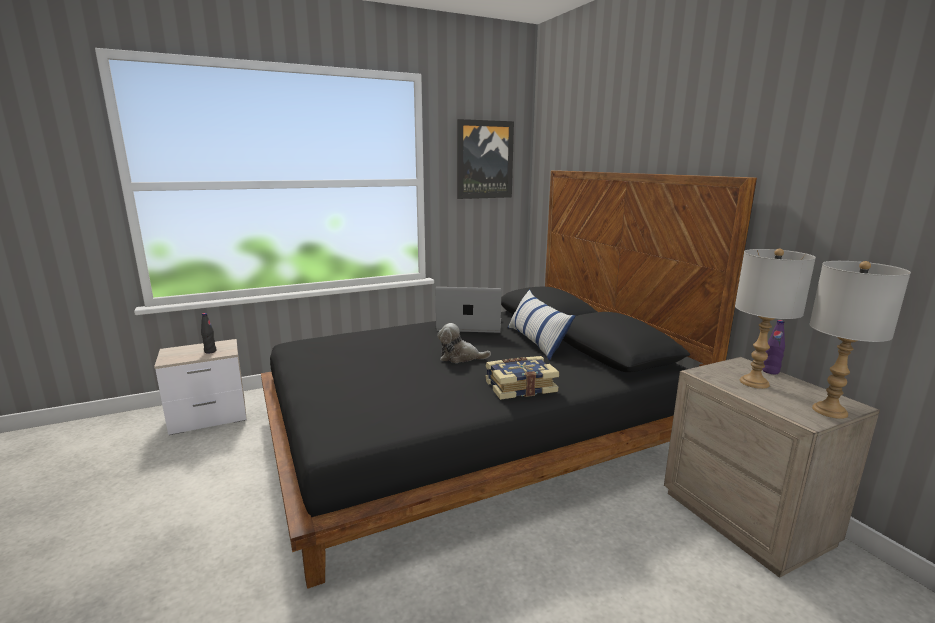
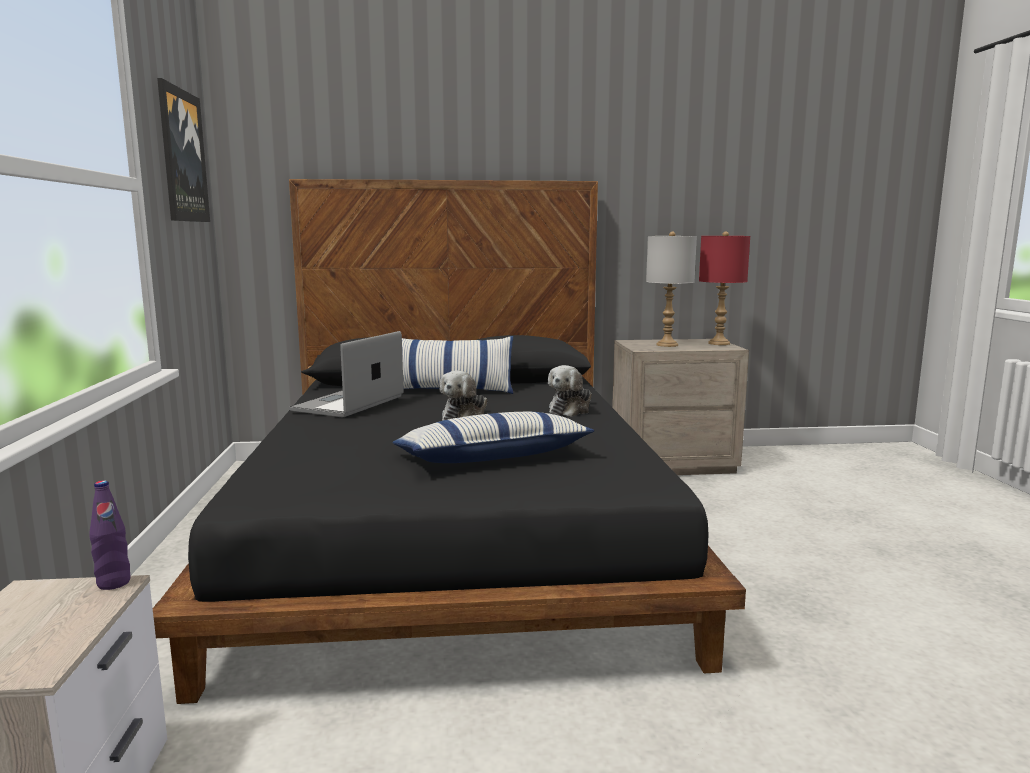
camera: 70 degrees left, 5 degrees down
black bottle [201,313,217,354] -> none
book [486,356,559,400] -> plush toy [548,365,592,417]
purple bottle [762,320,785,374] -> purple bottle moved to [89,480,131,590]
grey table lamp [809,261,911,419] -> red table lamp [699,232,750,345]
none -> pillow [393,411,595,463]

